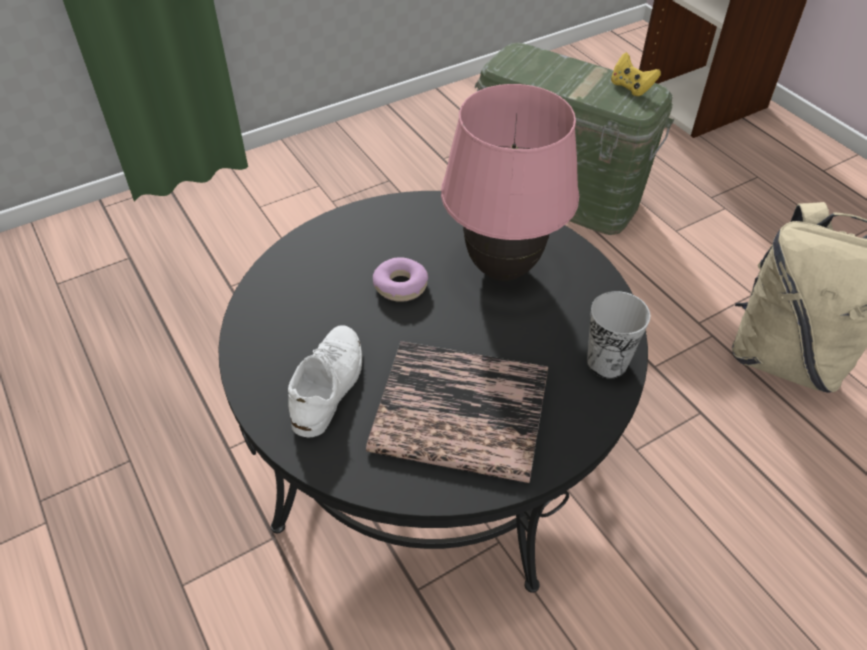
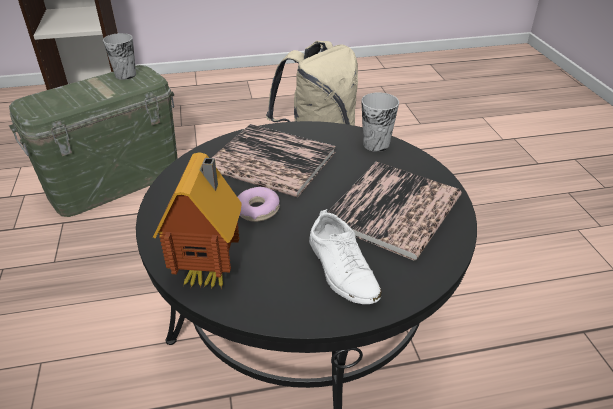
camera: 70 degrees left, 10 degrees down
white shoe [288,325,362,438] -> white shoe turned 150 degrees counterclockwise [309,209,382,304]
pink table lamp [441,84,579,281] -> book [212,124,336,198]
yellow game controller [611,52,661,96] -> cup [103,33,136,80]
none -> toy house [153,153,242,290]

